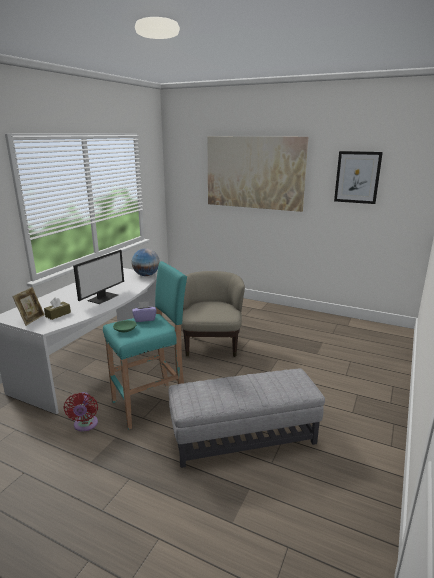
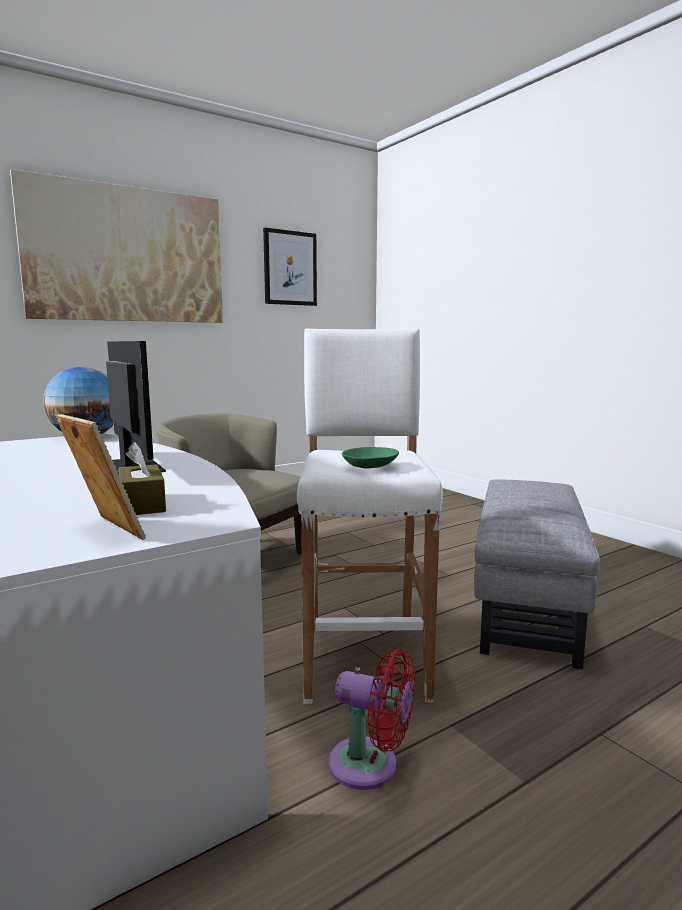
camera: 60 degrees left, 10 degrees down
turquoise stool [103,261,187,430] -> white stool [297,329,443,704]
purple tissue box [132,301,157,322] -> none

